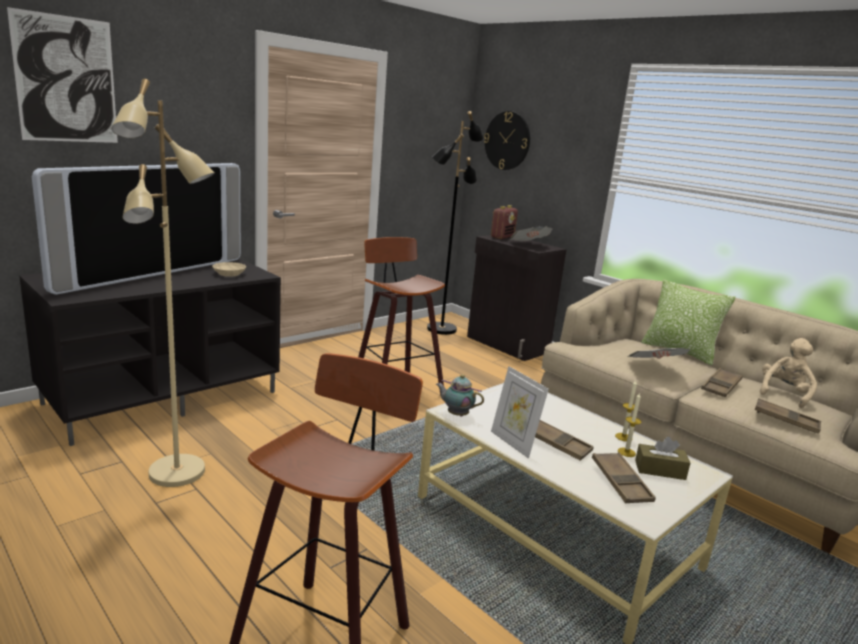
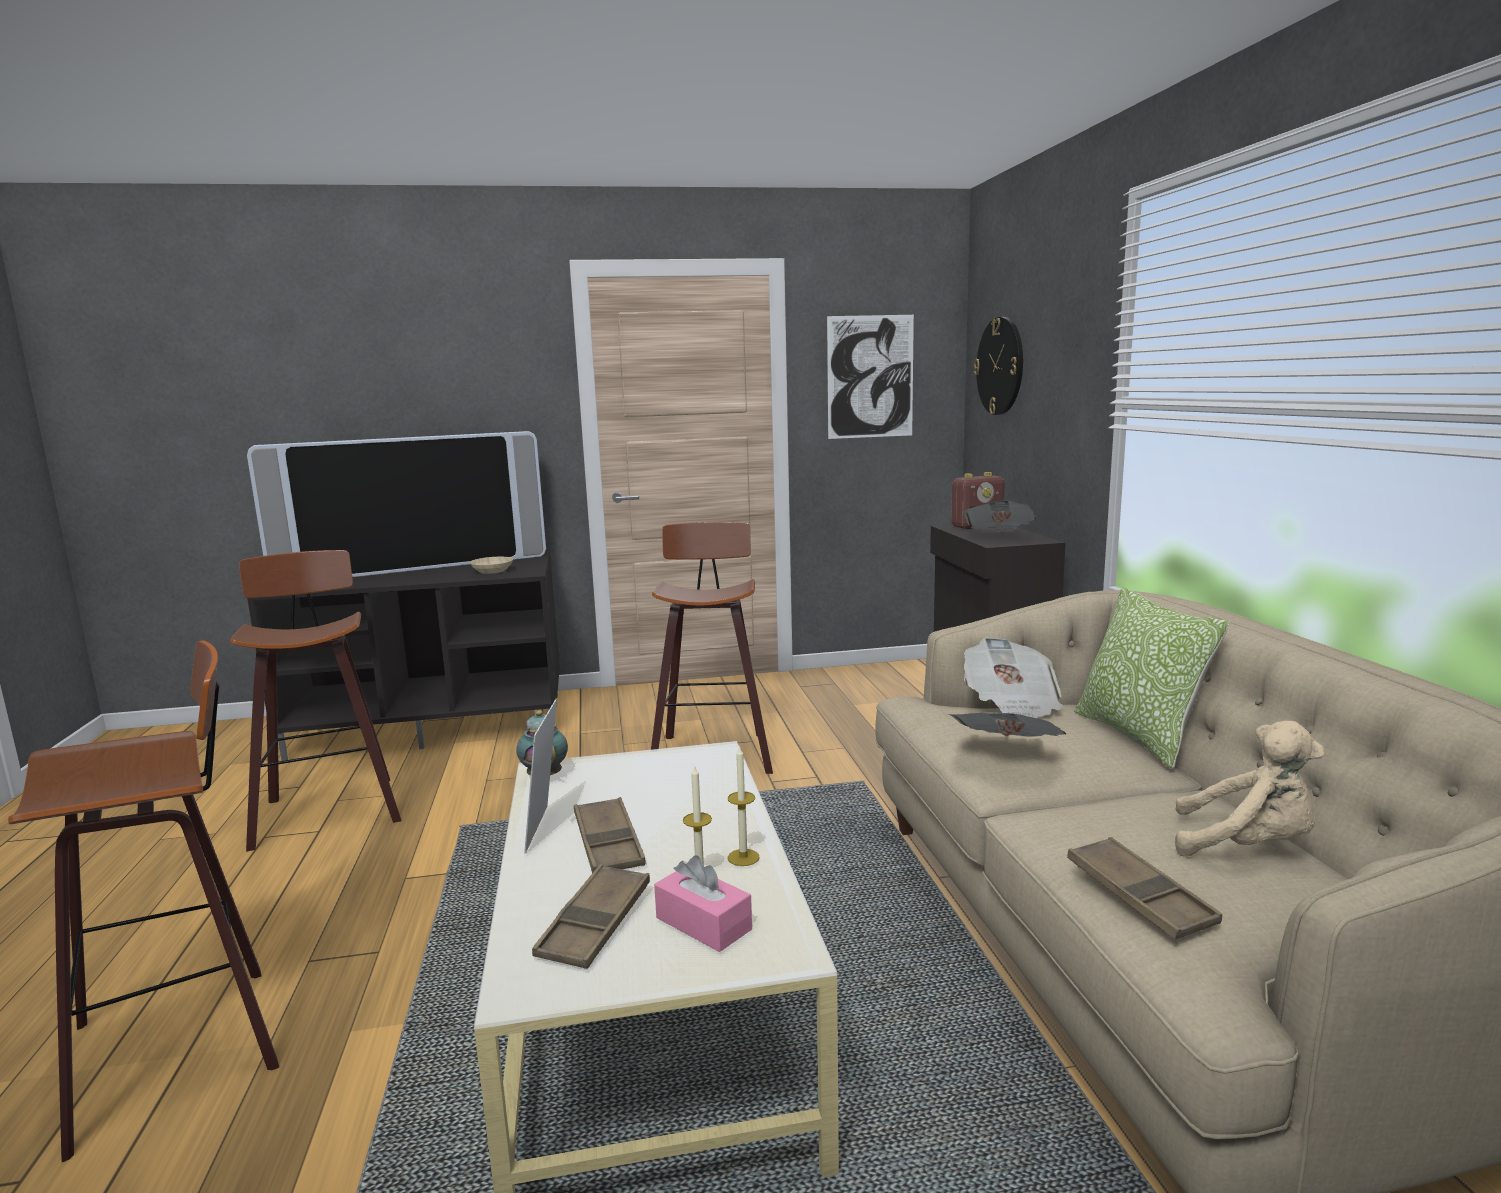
camera: 35 degrees right, 5 degrees down
picture [7,7,118,143] -> picture moved to [827,315,914,439]
beige floor lamp [111,79,215,487] -> stool [230,550,401,852]
black floor lamp [427,111,484,335] -> none
brown tissue box [635,436,690,480] -> pink tissue box [654,855,752,952]
brown tray [701,368,743,397] -> none
beige plush toy [760,338,817,408] -> beige plush toy turned 45 degrees clockwise [1175,721,1325,857]
none -> newspaper [964,637,1063,718]

